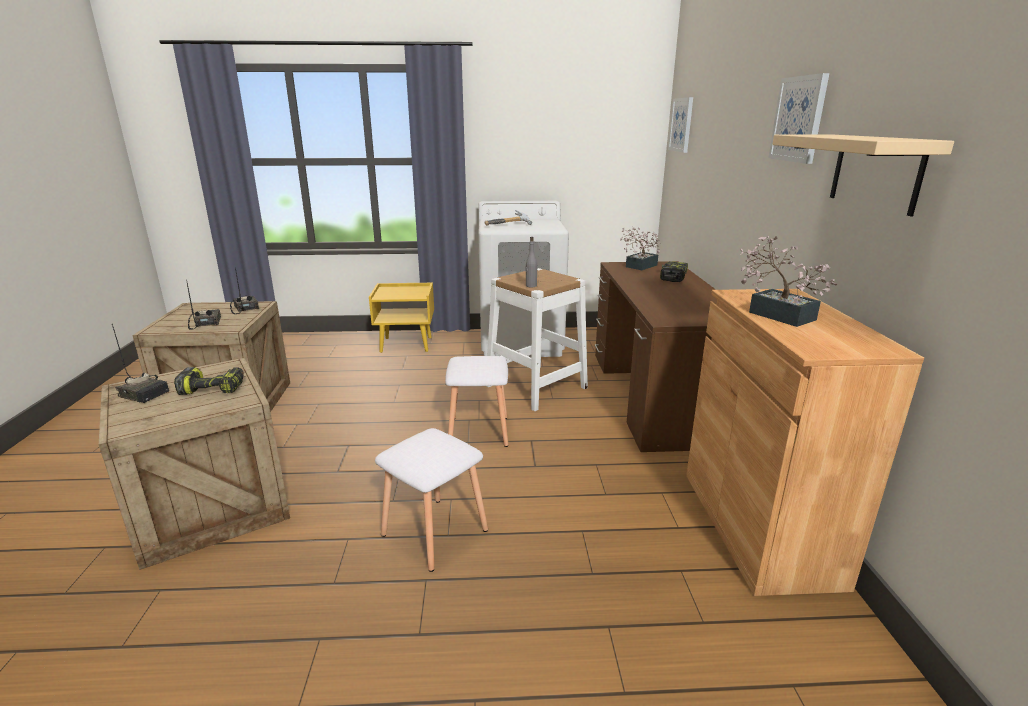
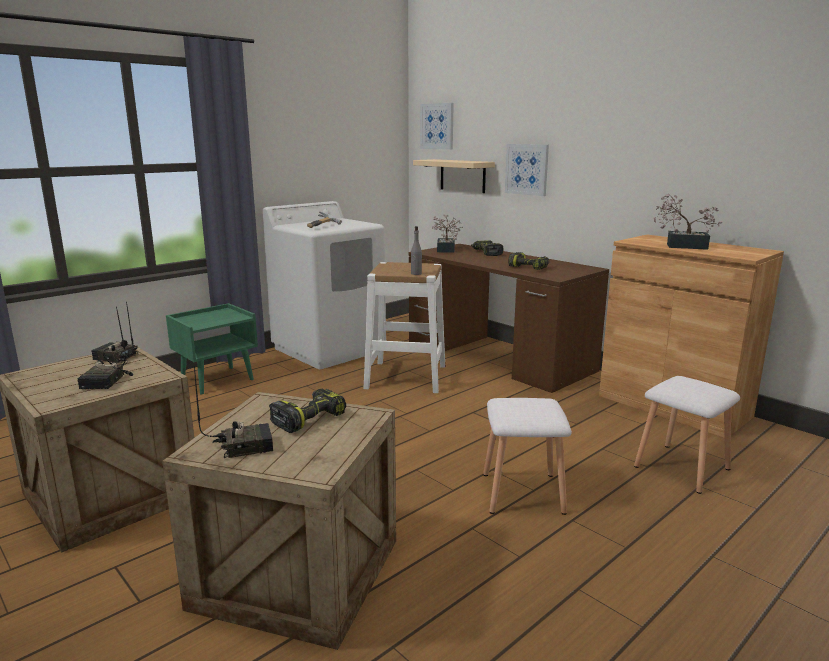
camera: 40 degrees left, 5 degrees down
radio [186,280,221,330] -> radio turned 120 degrees counterclockwise [77,306,133,389]
yellow nightstand [369,283,434,353] -> green nightstand [166,303,258,395]
white stool [445,356,509,447] -> white stool moved to [634,376,740,494]
picture [768,73,829,164] -> picture moved to [505,144,549,196]
beige shelf [773,134,954,216] -> beige shelf moved to [413,159,495,193]
none -> power drill [508,252,549,270]

